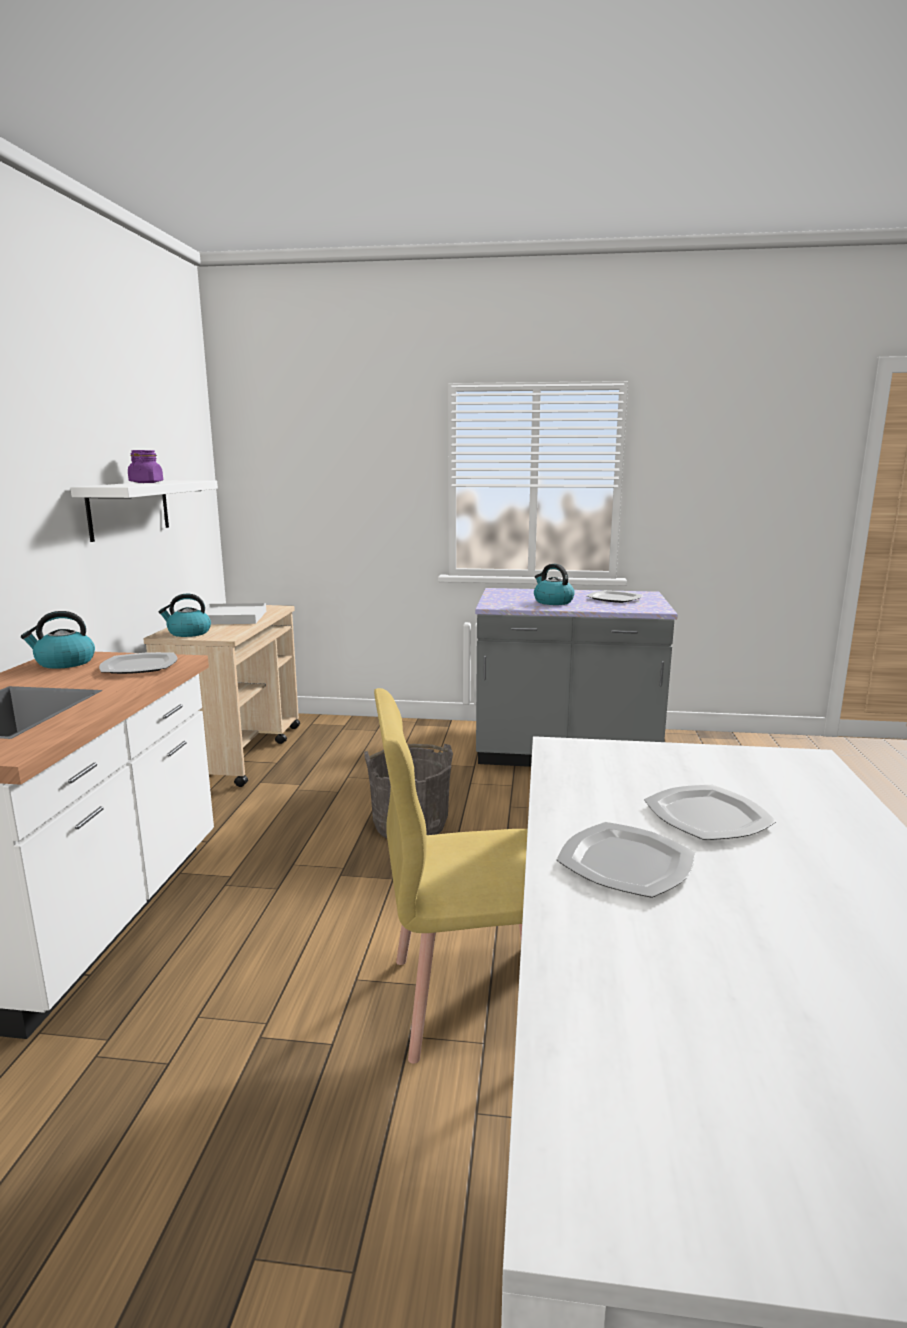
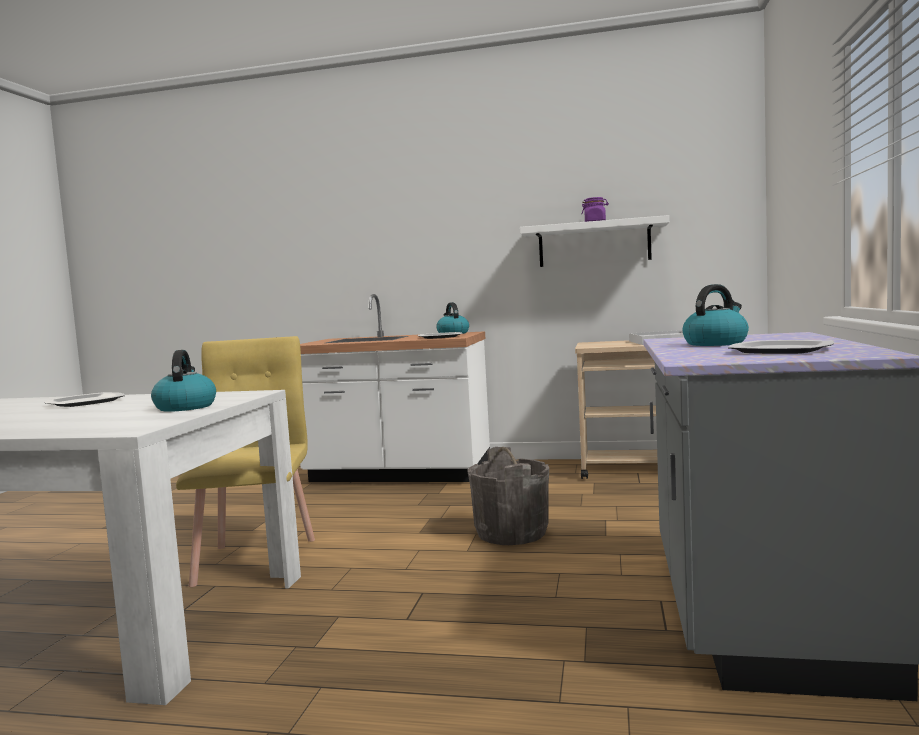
camera: 95 degrees right, 10 degrees down
kettle [158,594,211,637] -> kettle moved to [151,350,216,412]
plate [644,785,777,840] -> none

